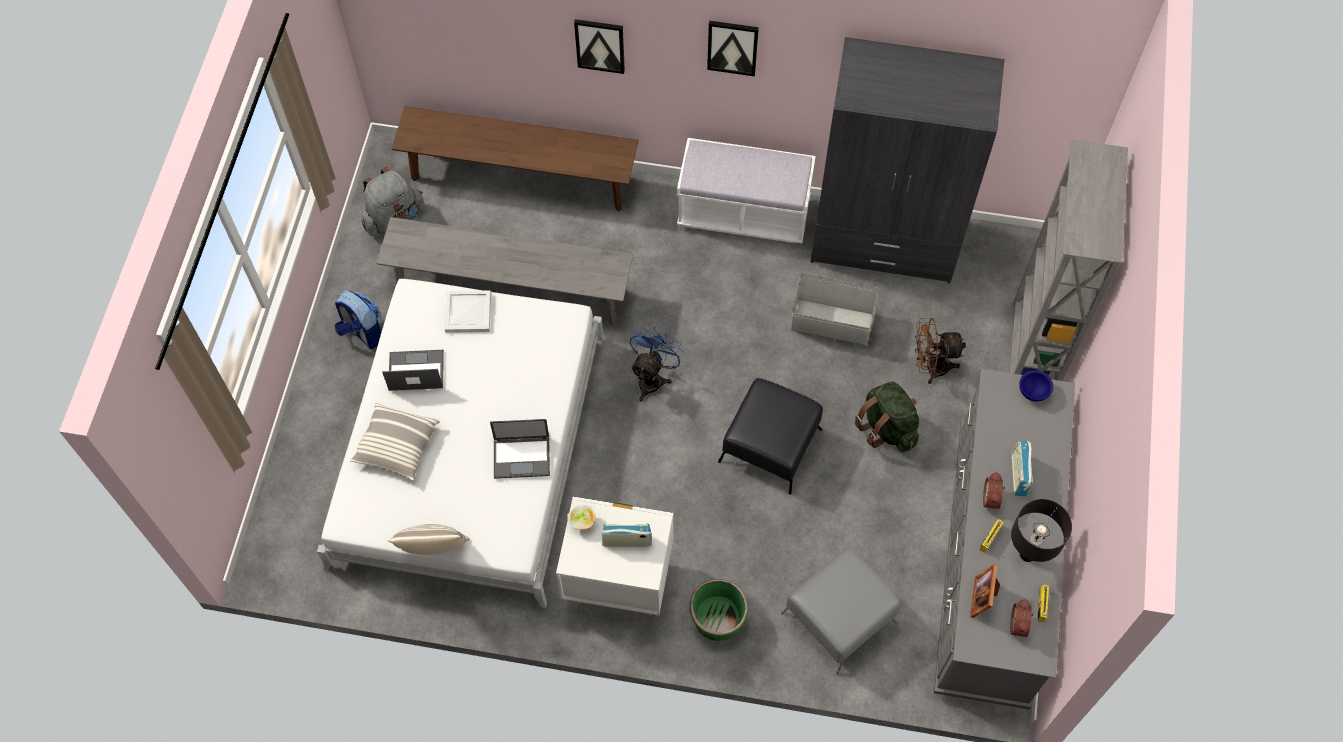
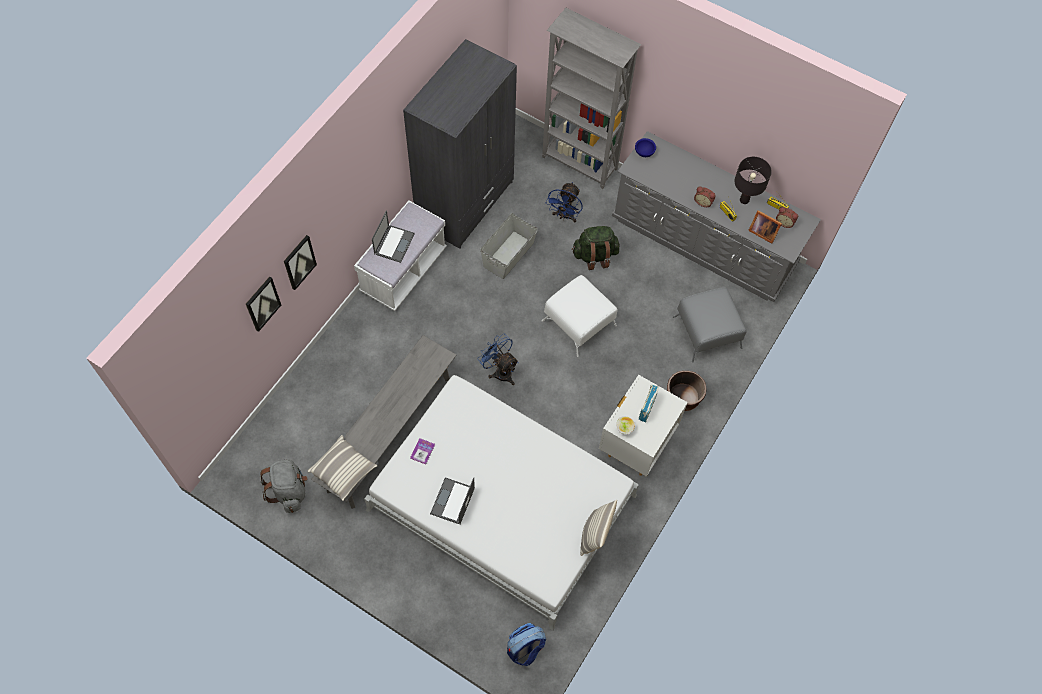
camera: 70 degrees left, 0 degrees up
backpack [334,290,382,349] -> backpack moved to [507,623,546,666]
pillow [350,403,440,481] -> pillow moved to [307,435,377,501]
brown bench [391,106,639,212] -> none
white tray [444,290,491,333] -> book [410,438,435,464]
laptop [490,419,550,479] -> laptop moved to [372,210,415,263]
green planter [689,579,748,641] -> brown planter [667,371,706,411]
picture [707,20,759,76] -> picture moved to [246,276,281,332]
black ottoman [718,378,823,494] -> white ottoman [542,275,618,357]
brown fan [915,318,966,384] -> blue fan [546,182,583,223]
radio [1011,440,1033,496] -> none

